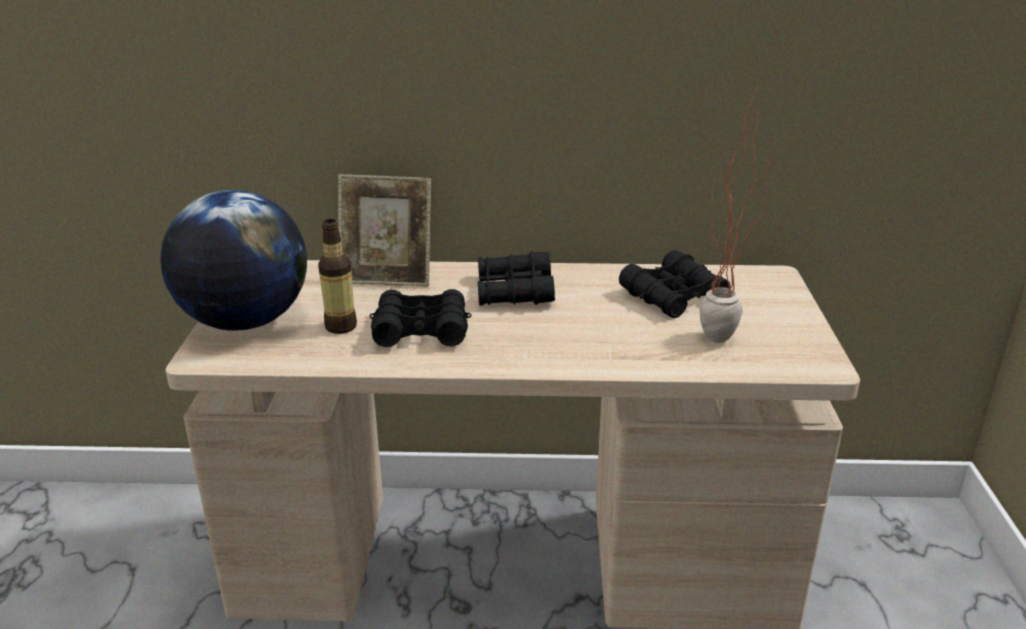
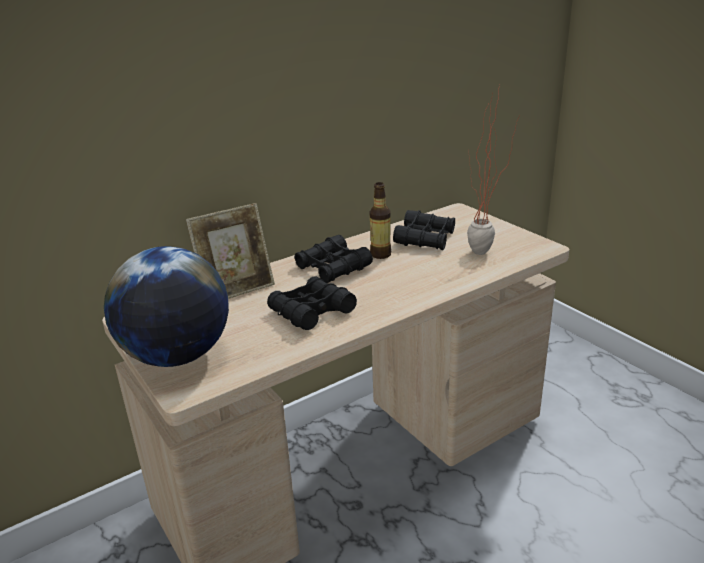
camera: 35 degrees left, 0 degrees up
bottle [318,219,357,334] -> bottle moved to [370,182,391,259]

